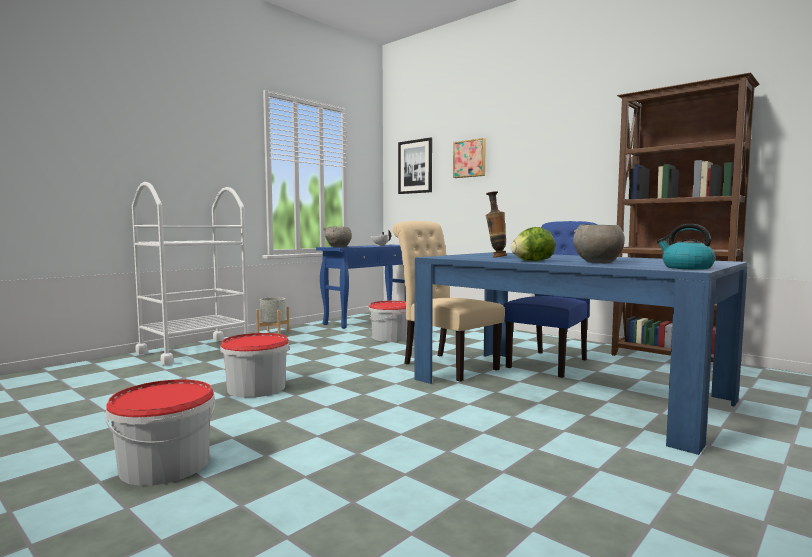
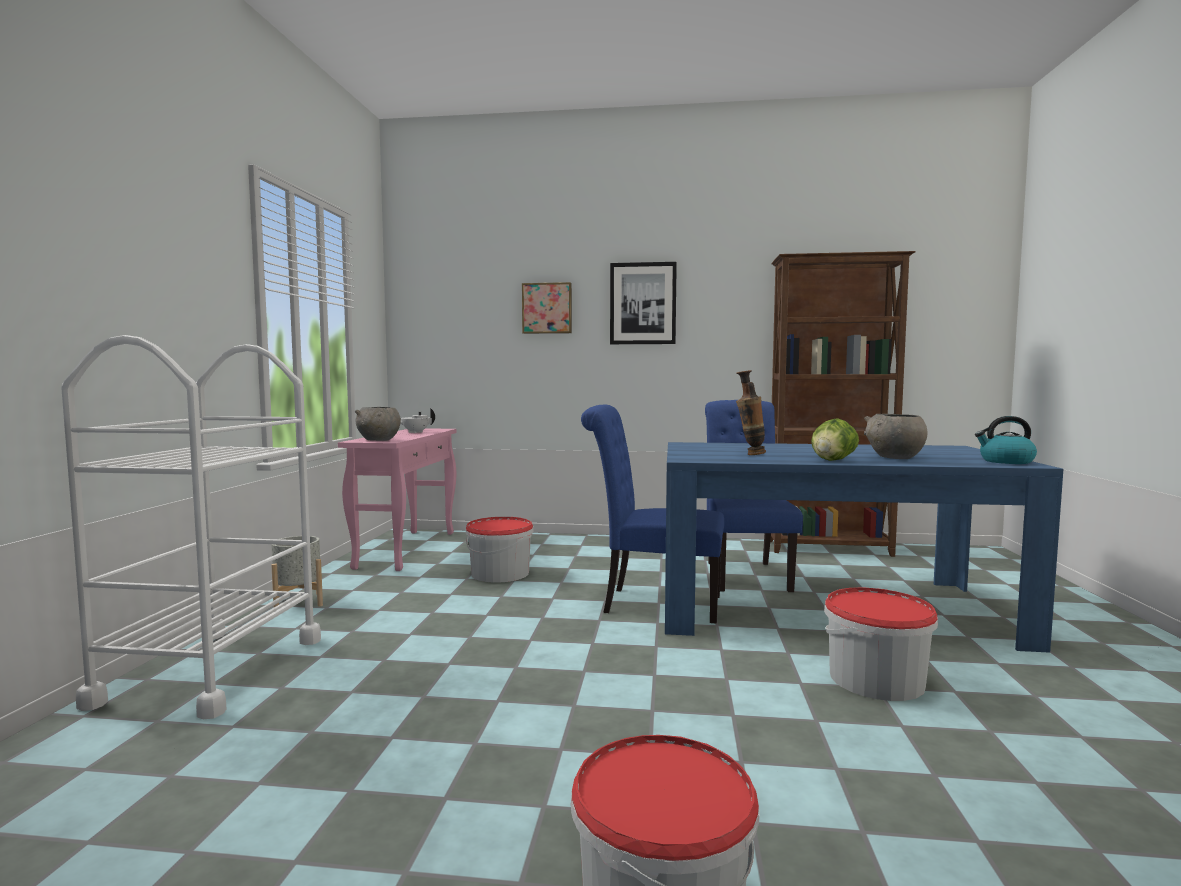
camera: 35 degrees left, 0 degrees up
bucket [220,333,290,398] -> bucket moved to [824,587,938,701]
blue console table [316,245,406,329] -> pink console table [338,428,457,571]
beige chair [393,221,505,382] -> blue chair [581,405,724,624]
picture [398,137,432,194] -> picture moved to [610,262,677,344]

